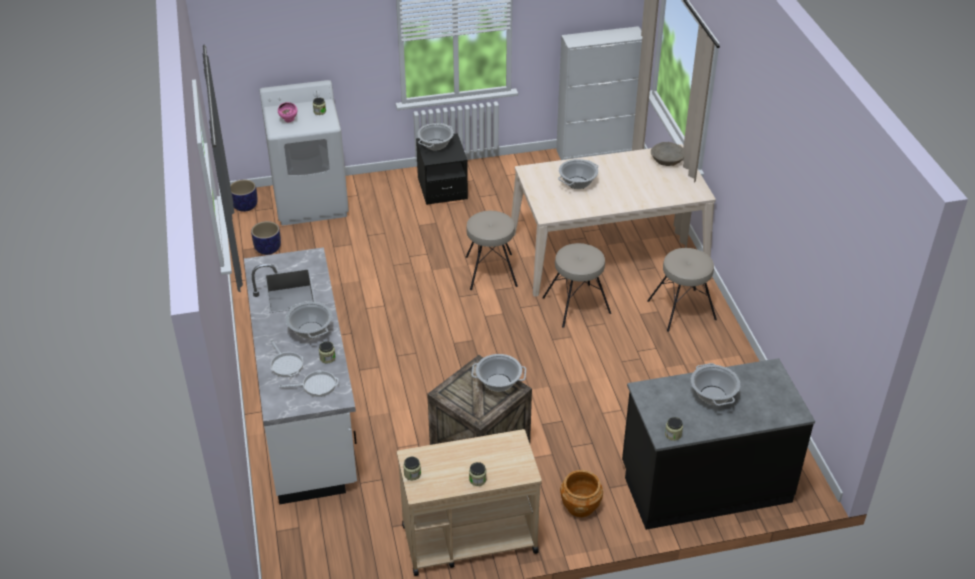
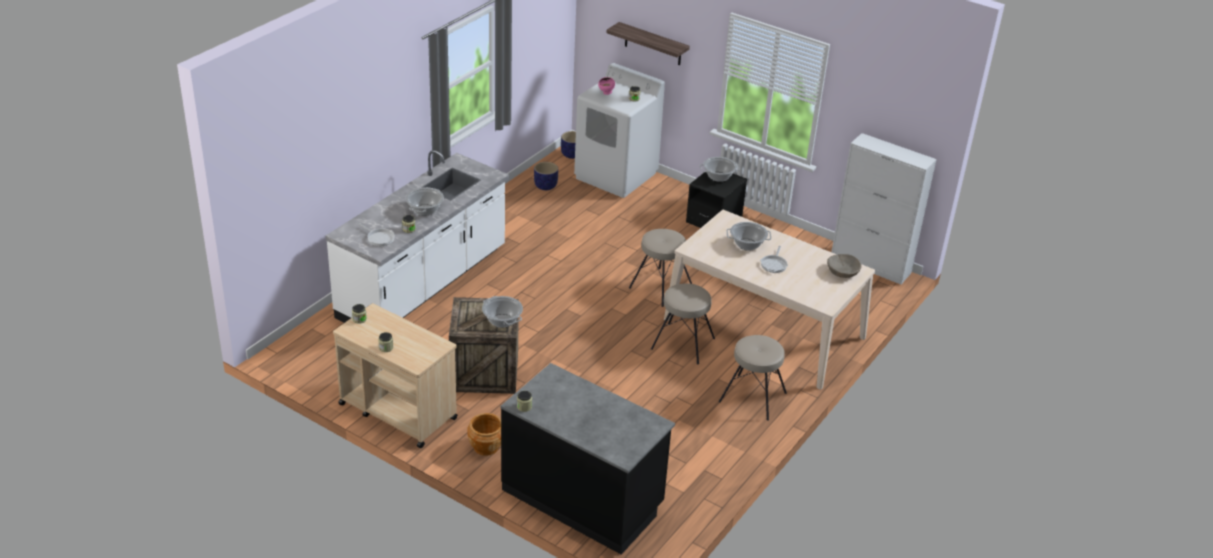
camera: 45 degrees right, 5 degrees down
frying pan [270,340,303,377] -> frying pan moved to [760,246,788,273]
cooking pot [691,363,740,406] -> none
none -> shelf [607,22,690,65]

